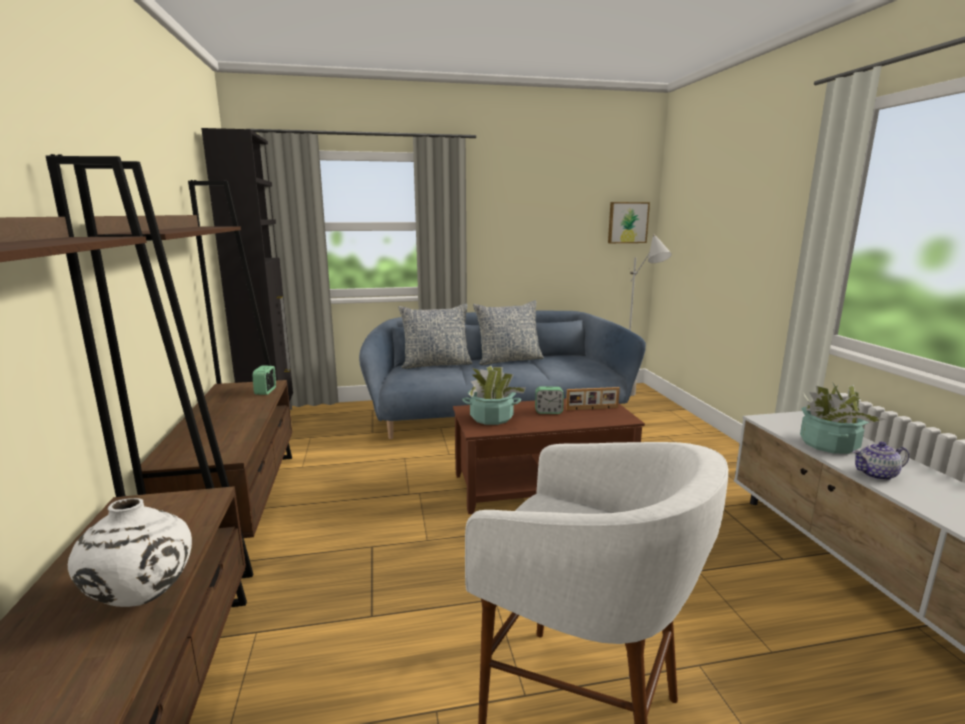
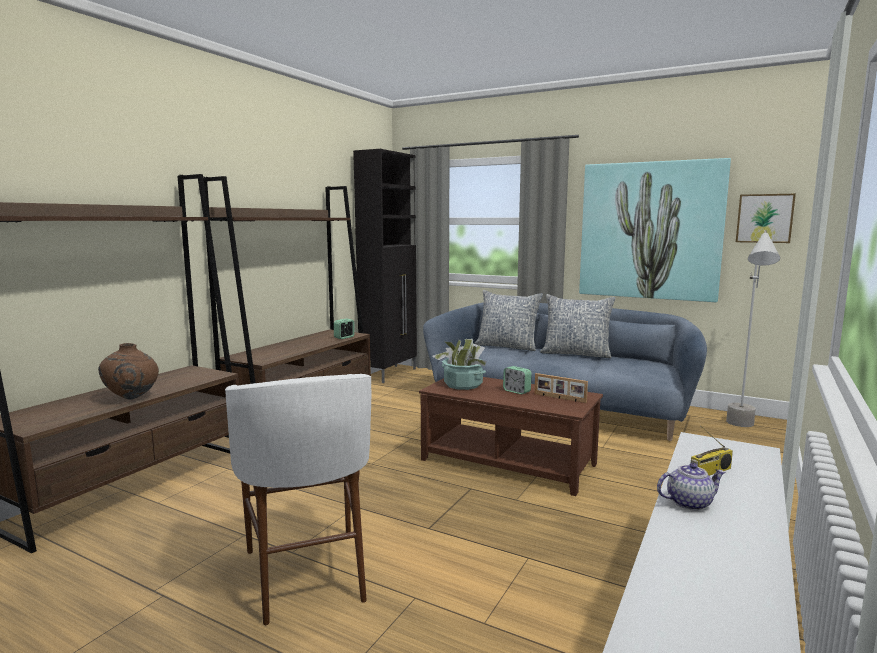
camera: 40 degrees right, 5 degrees down
white vase [68,498,192,607] -> brown vase [98,343,159,400]
potted plant [800,383,886,454] -> radio [691,426,733,476]
teapot [852,441,909,480] -> teapot turned 135 degrees clockwise [657,463,726,511]
none -> picture [579,158,731,302]

